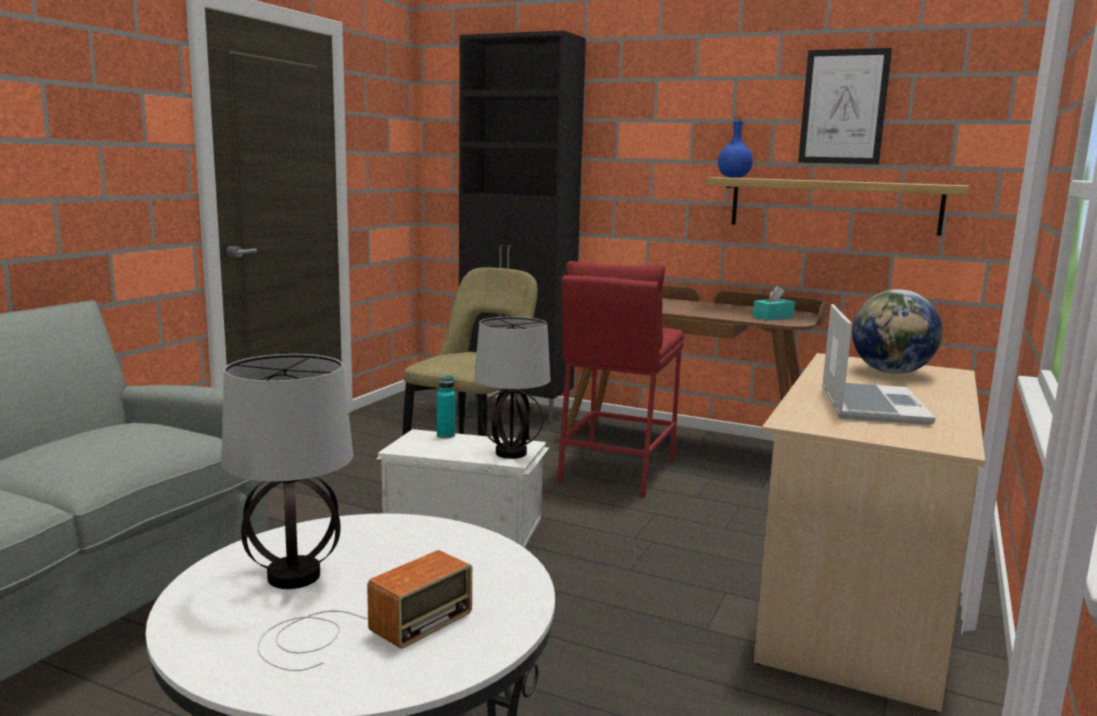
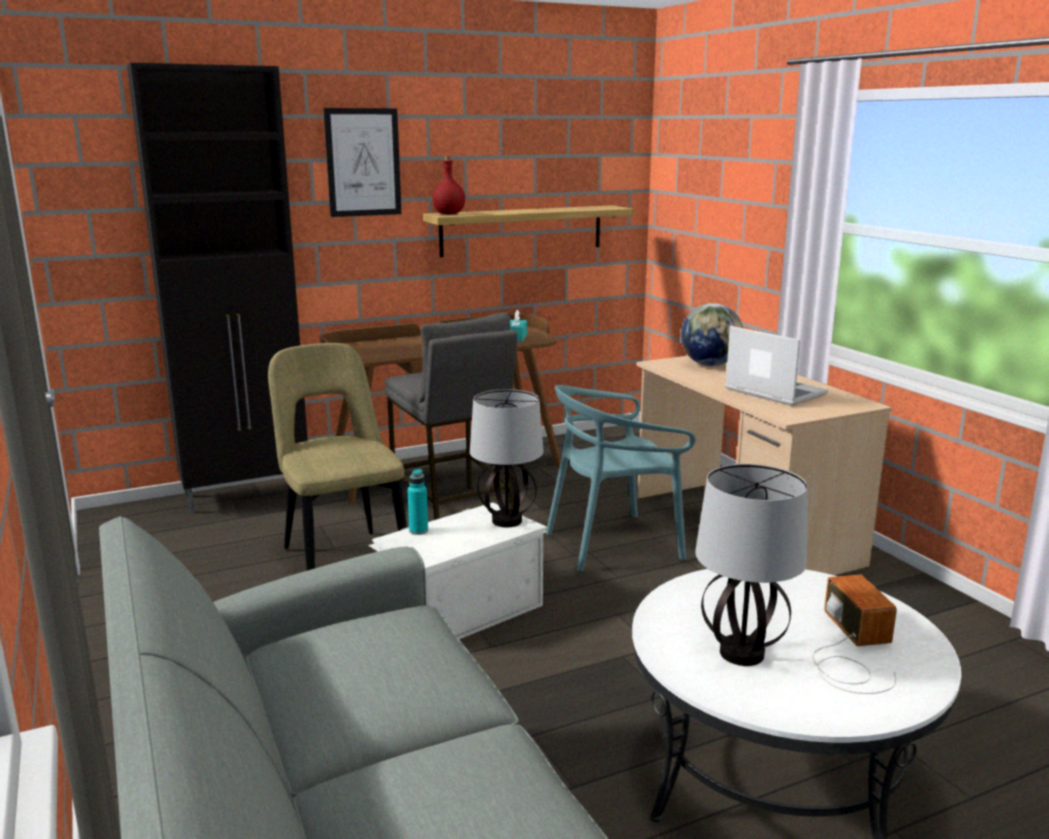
camera: 50 degrees left, 5 degrees up
red stool [557,261,684,498] -> grey stool [385,312,517,520]
blue bottle [718,116,753,178] -> red bottle [432,156,465,214]
picture [798,48,892,164] -> picture moved to [323,108,401,217]
none -> turquoise chair [546,385,696,572]

